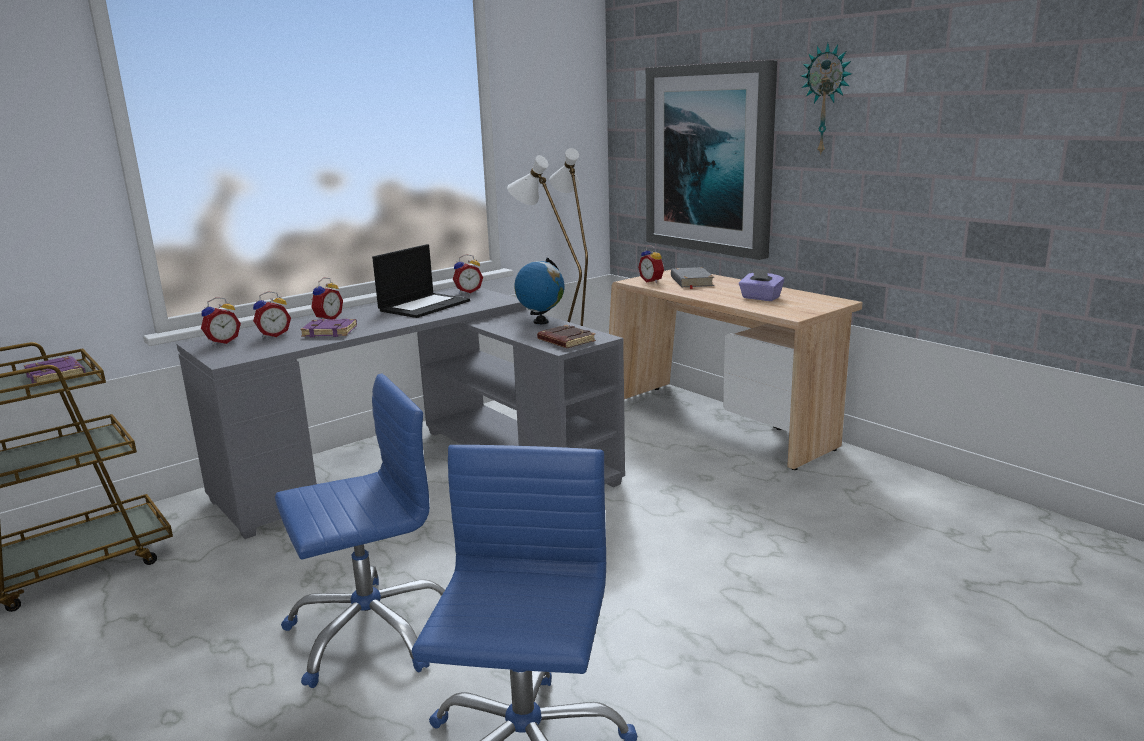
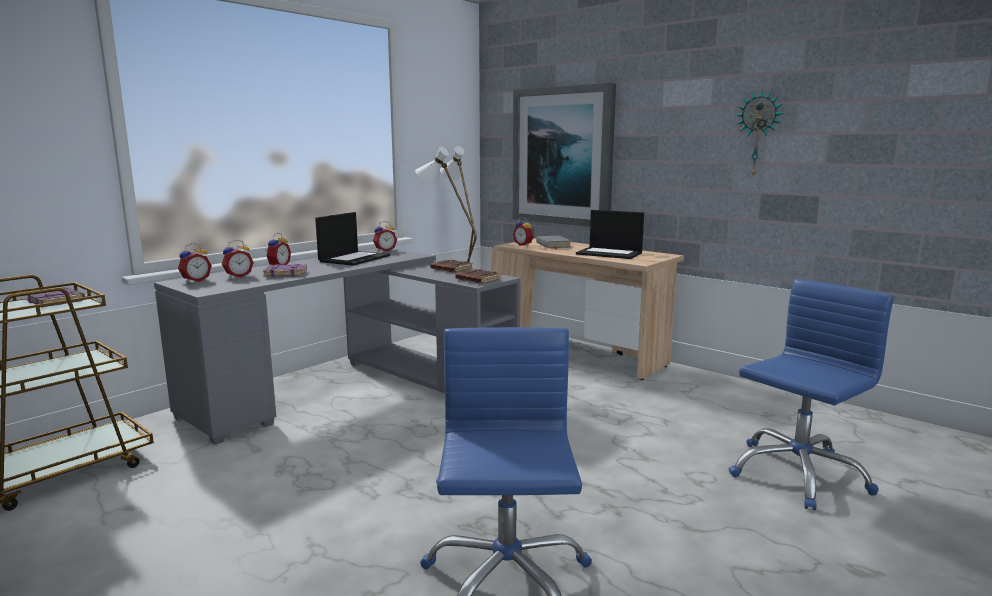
camera: 10 degrees left, 5 degrees down
blue office chair [275,374,445,688] -> blue office chair moved to [728,279,894,510]
globe [514,258,564,324] -> brown book [430,259,473,272]
purple tissue box [739,268,784,301] -> laptop [576,210,644,259]
wall clock [801,43,852,156] -> wall clock moved to [736,89,784,177]

